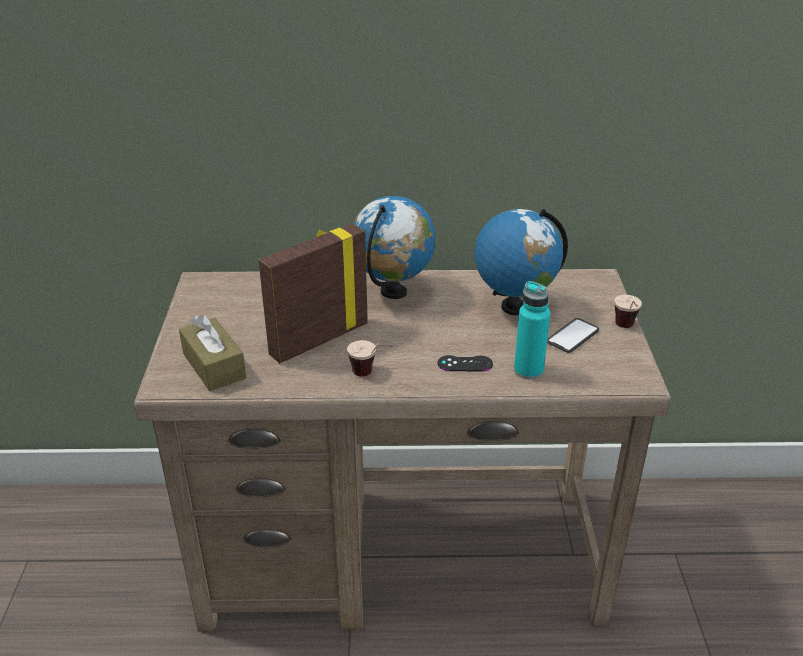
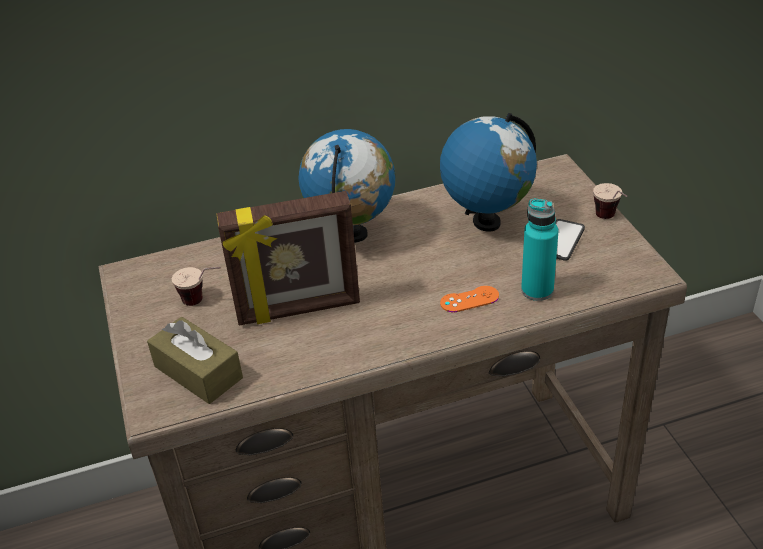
camera: 15 degrees left, 5 degrees up
picture frame [258,224,368,363] -> picture frame turned 135 degrees counterclockwise [216,191,360,326]
cup [347,340,393,376] -> cup moved to [172,267,221,306]
black game controller [437,355,493,372] -> orange game controller [440,286,499,312]

